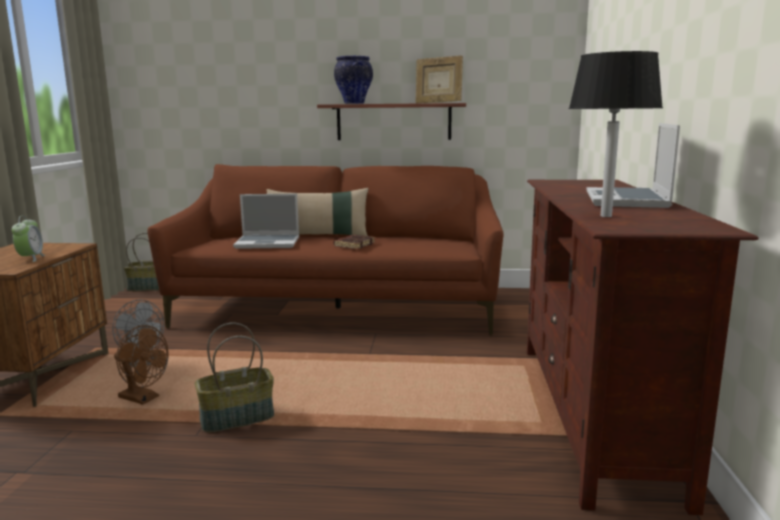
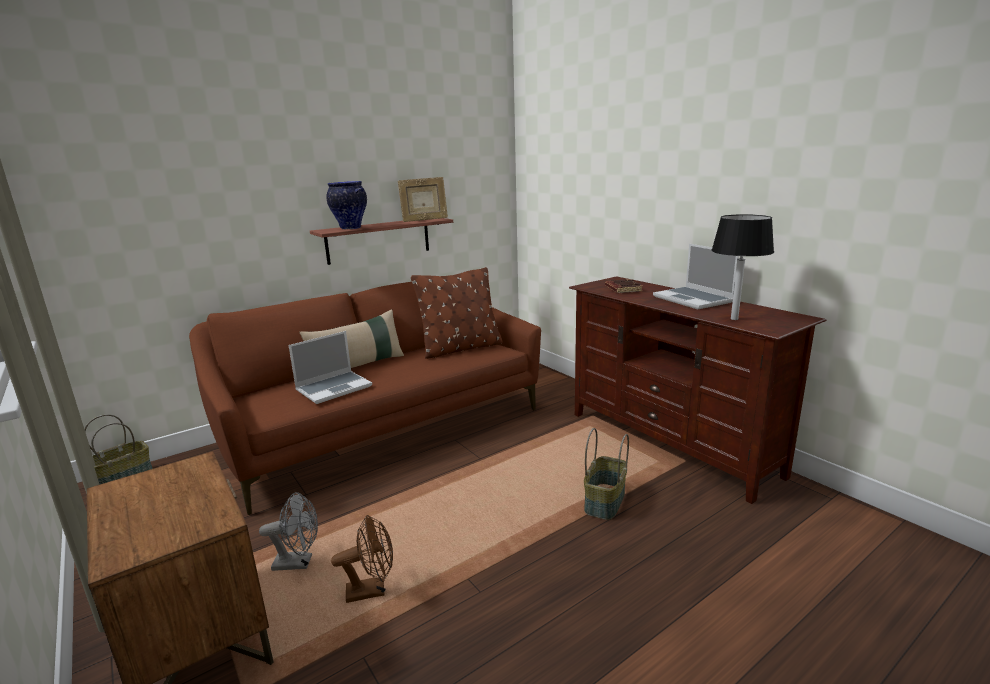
camera: 40 degrees left, 5 degrees up
alarm clock [12,216,45,262] -> none
basket [195,323,274,433] -> basket moved to [584,428,629,520]
brown book [334,235,375,249] -> brown book moved to [605,279,643,293]
none -> brown pillow [411,267,503,359]

